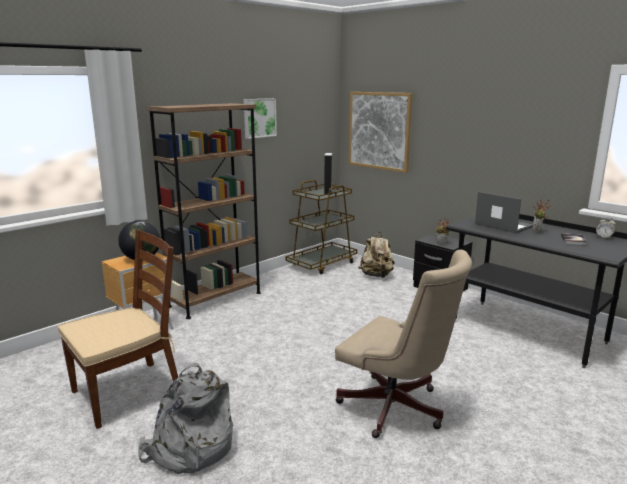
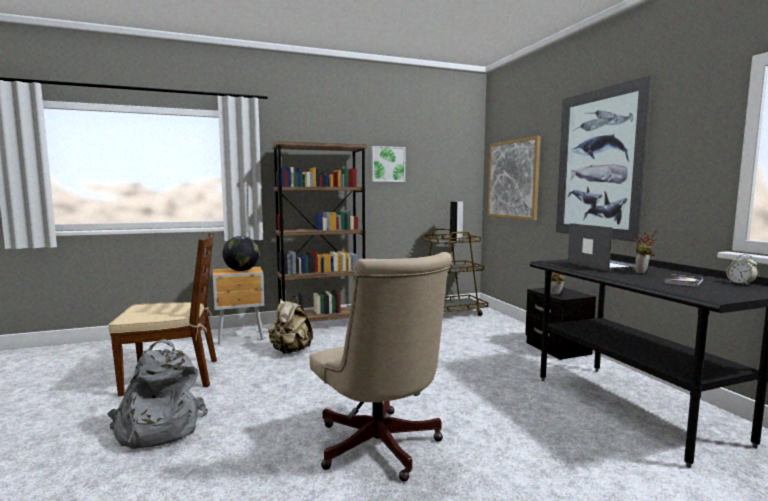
camera: 25 degrees right, 10 degrees down
beige backpack [358,232,395,278] -> beige backpack moved to [268,296,313,354]
none -> picture [556,76,652,242]

